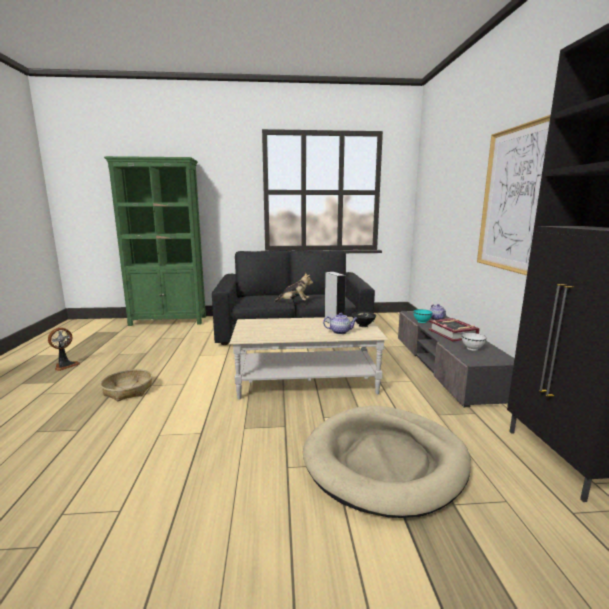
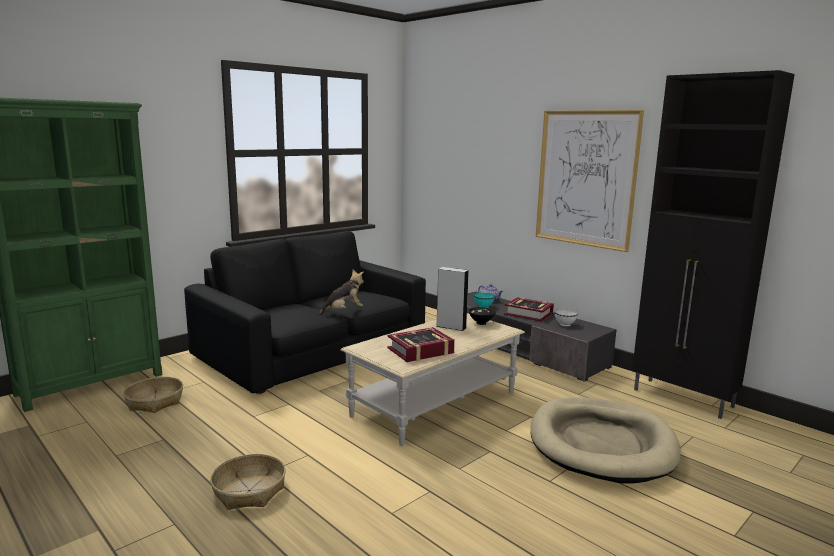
camera: 40 degrees left, 0 degrees up
fan [48,328,80,371] -> none
teapot [323,313,357,334] -> none
none -> basket [123,377,183,413]
none -> book [387,327,455,362]

